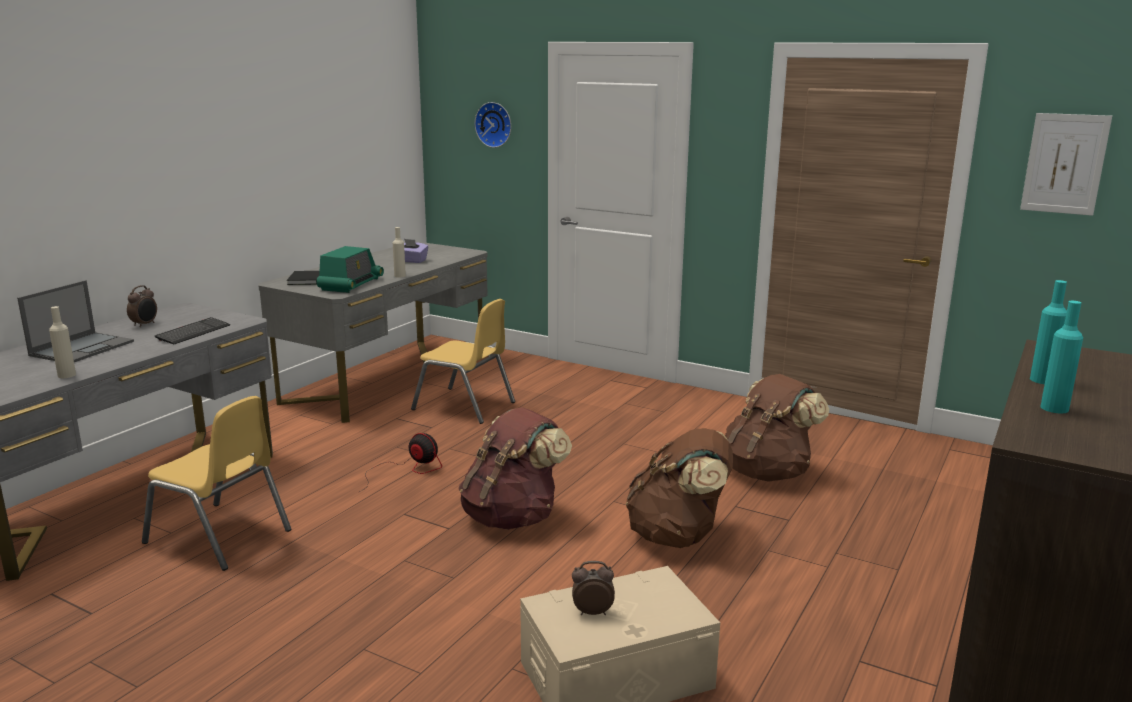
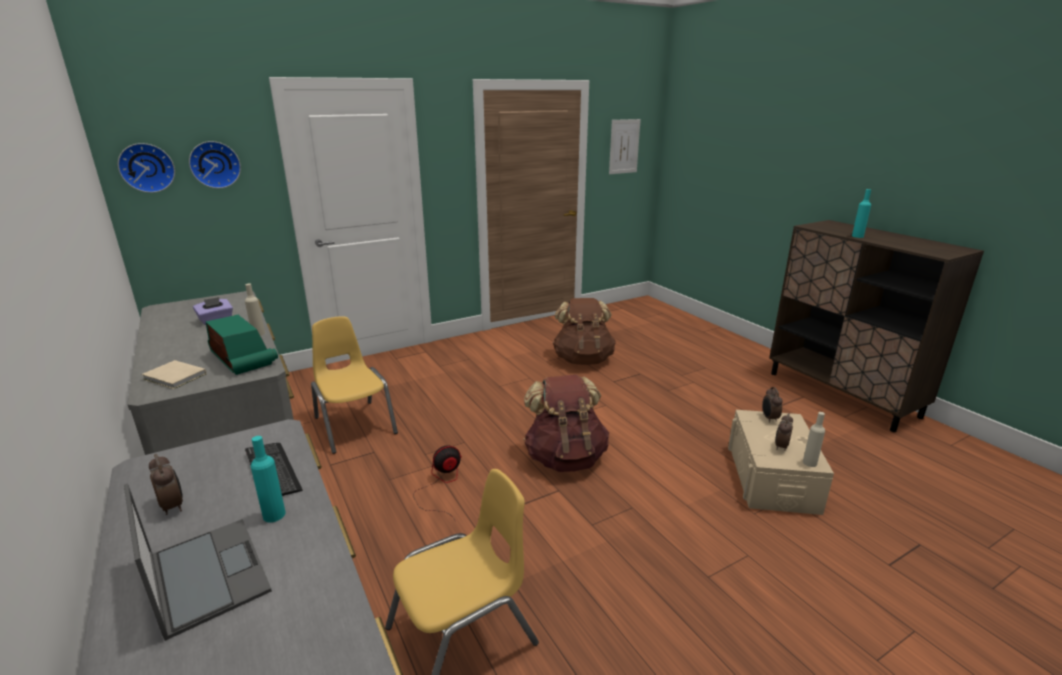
camera: 60 degrees left, 5 degrees up
beige bottle [49,306,76,378] -> beige bottle moved to [803,412,825,467]
black book [287,271,319,285] -> beige book [141,360,206,389]
yellow chair [411,299,515,424] -> yellow chair turned 90 degrees counterclockwise [311,316,398,454]
brown backpack [626,428,733,548] -> none
turquoise bottle [1041,301,1083,414] -> turquoise bottle moved to [251,436,286,522]
none -> wall clock [118,143,175,193]
none -> alarm clock [762,387,783,423]

